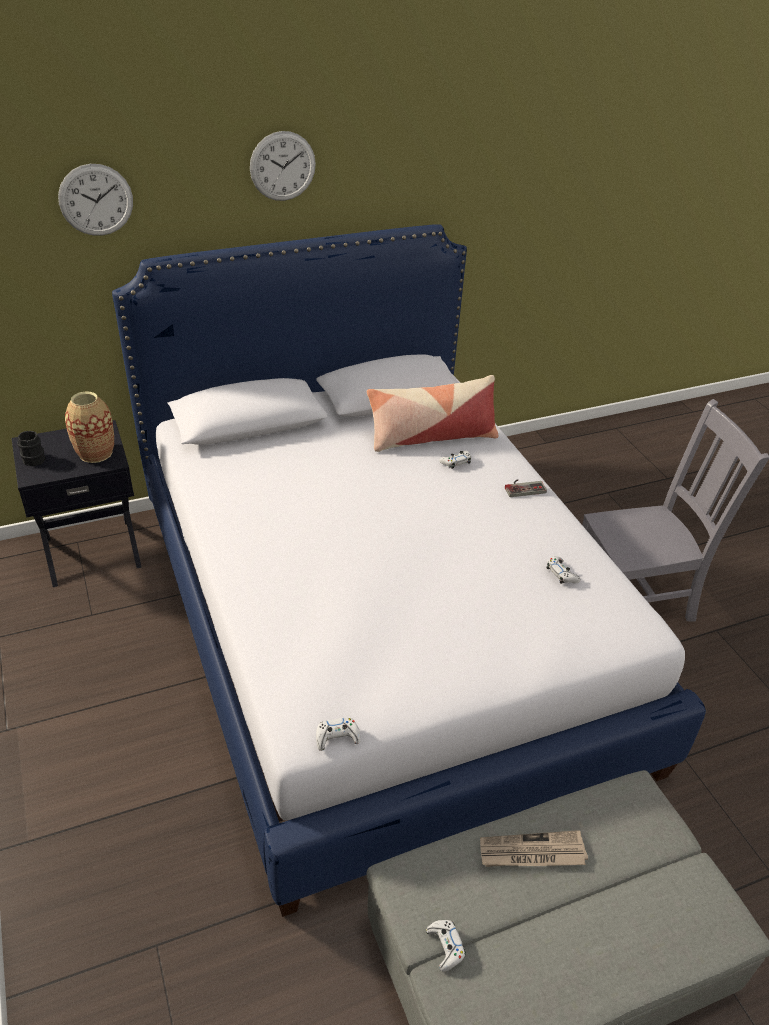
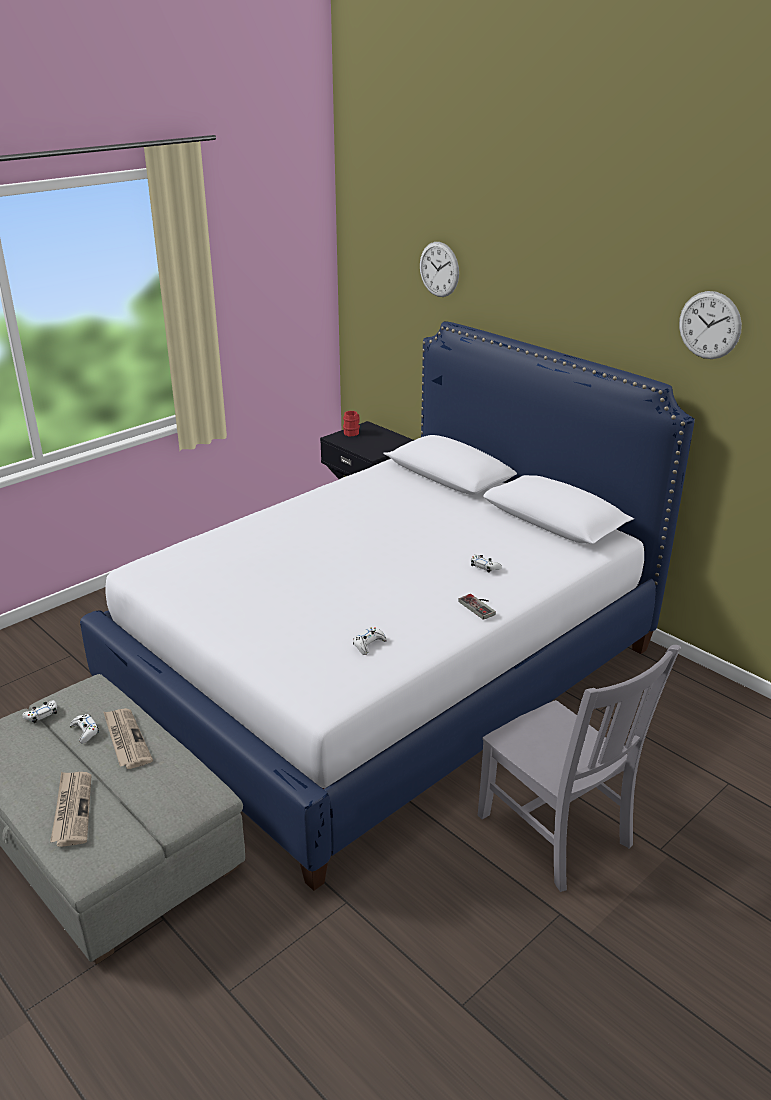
camera: 70 degrees right, 10 degrees down
black mug [17,431,46,466] -> red mug [343,411,360,436]
vase [65,391,114,463] -> none
wall clock [250,131,316,201] -> wall clock moved to [679,291,742,359]
white game controller [316,717,360,751] -> white game controller moved to [70,714,99,743]
pillow [367,375,498,452] -> none
none -> newspaper [50,772,91,847]

